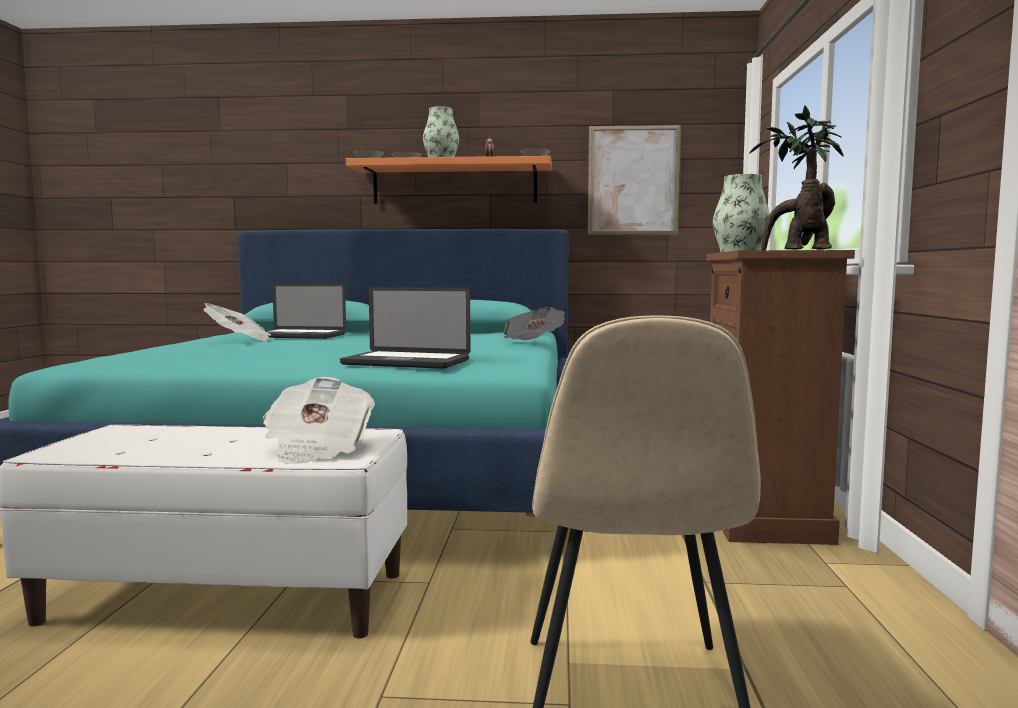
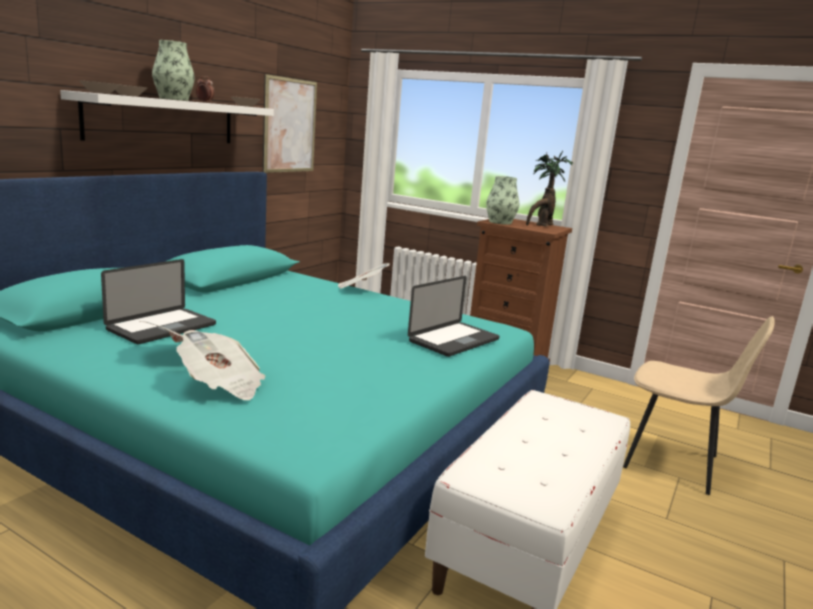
camera: 65 degrees left, 10 degrees up
newspaper [262,377,375,464] -> newspaper moved to [177,330,266,400]
orange shelf [346,156,552,204] -> white shelf [60,90,274,143]

